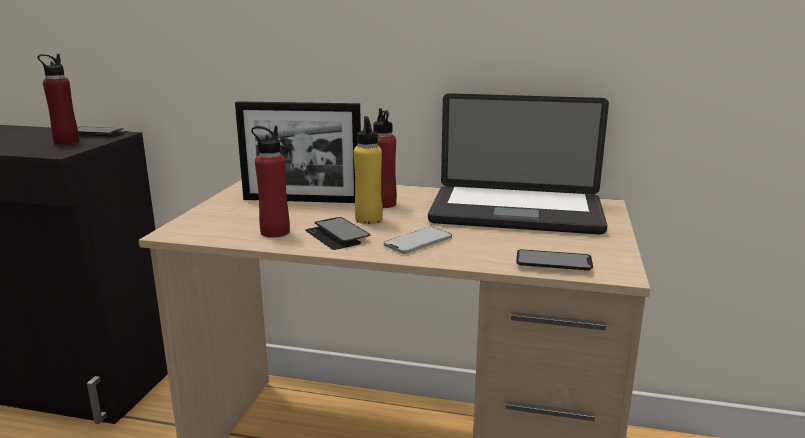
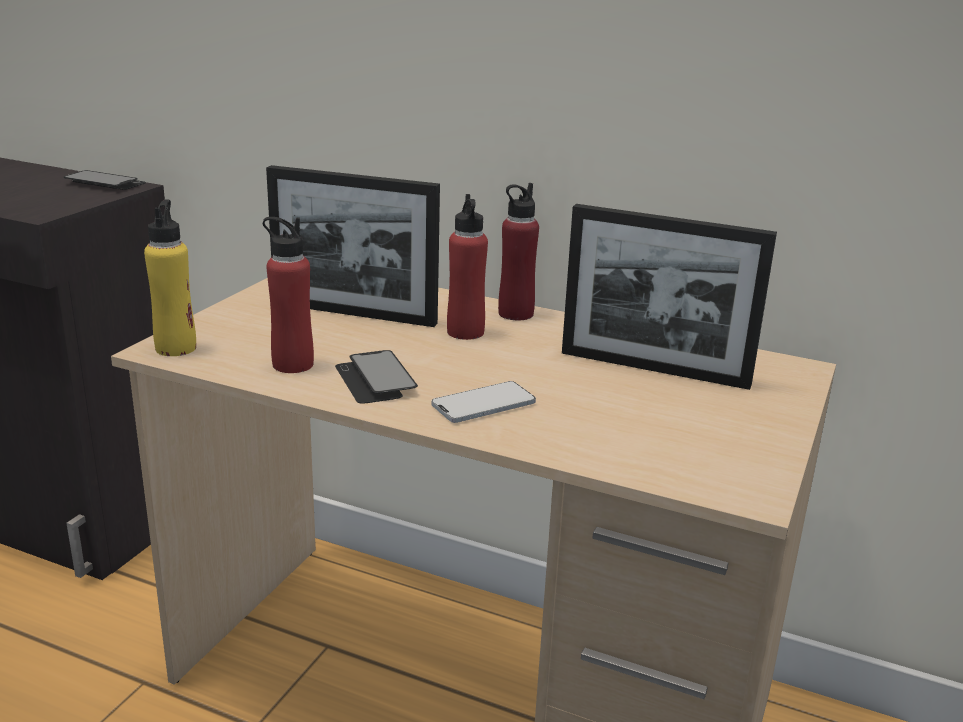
camera: 10 degrees right, 5 degrees up
red bottle [38,54,80,145] -> red bottle moved to [498,183,539,320]
yellow bottle [353,116,383,224] -> yellow bottle moved to [144,200,196,356]
laptop [428,93,609,234] -> picture frame [562,204,777,390]
phone [516,249,593,270] -> none

